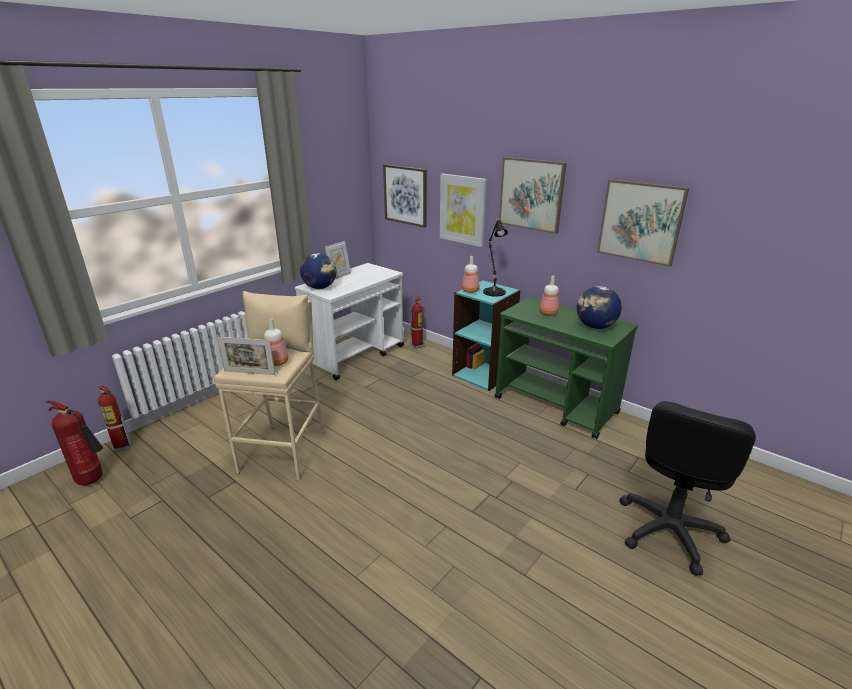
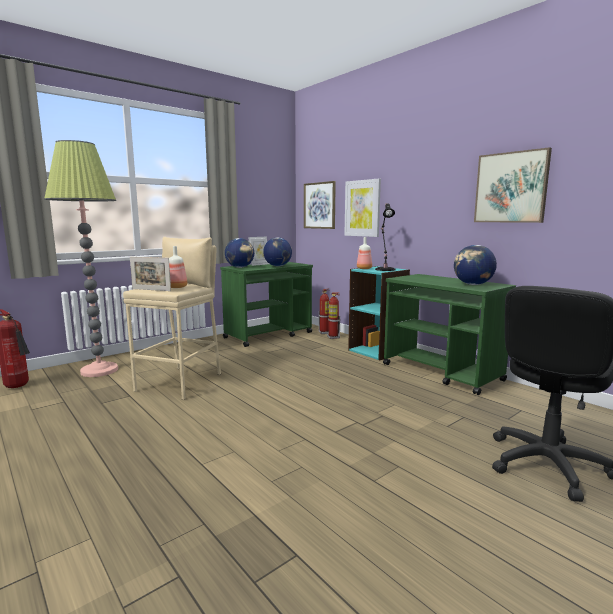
camera: 10 degrees right, 15 degrees down
fire extinguisher [98,386,131,452] -> fire extinguisher moved to [327,292,340,339]
white cart [295,263,404,380] -> green cart [220,262,313,347]
picture [499,157,566,234] -> none
bottle [539,276,559,316] -> none
none -> floor lamp [44,140,118,377]
none -> globe [263,238,292,266]

